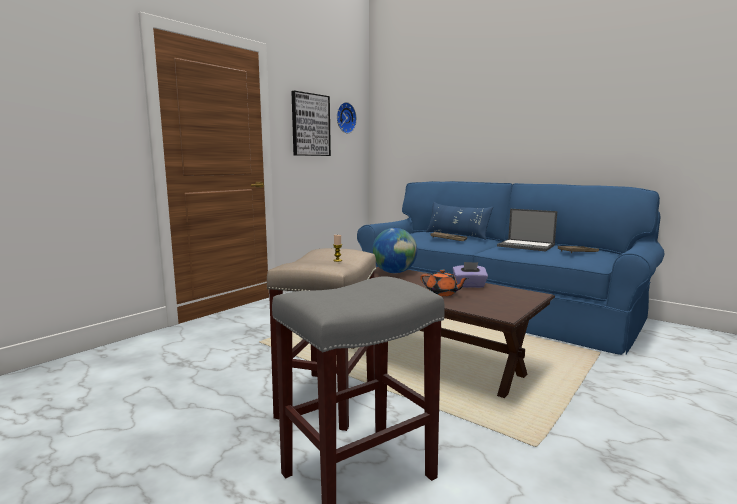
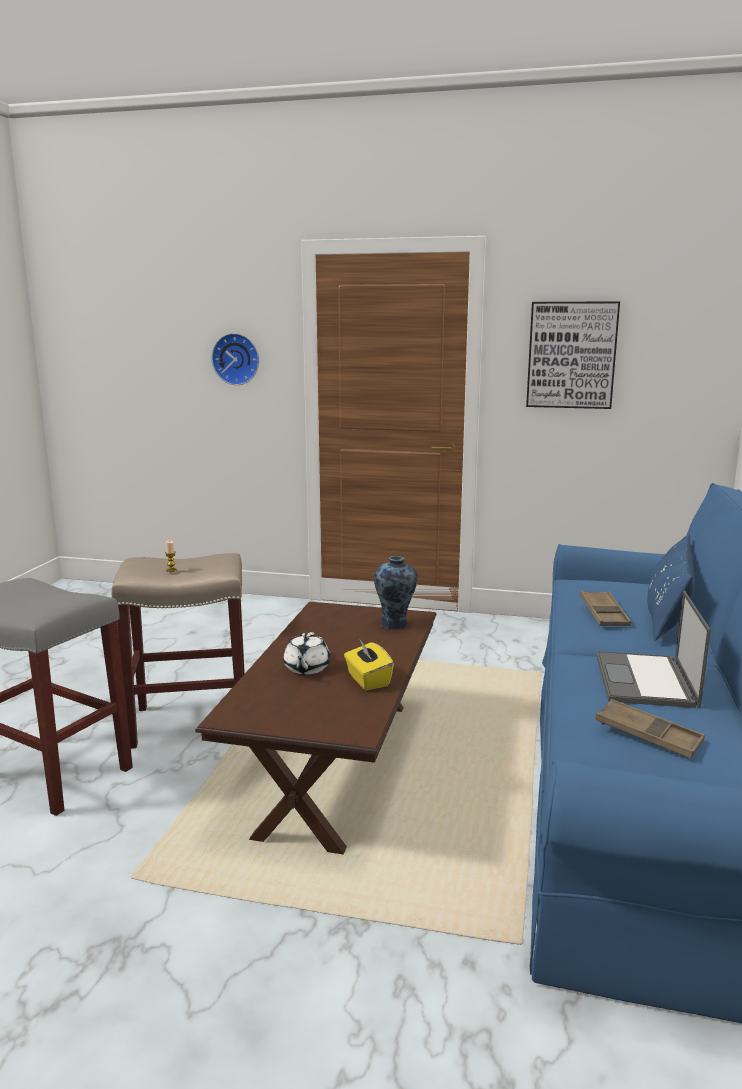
camera: 65 degrees right, 5 degrees up
wall clock [337,102,357,133] -> wall clock moved to [211,333,259,385]
globe [372,228,417,273] -> vase [374,556,418,630]
orange teapot [420,269,469,296] -> white teapot [283,632,330,675]
purple tissue box [453,262,488,288] -> yellow tissue box [344,640,394,690]

